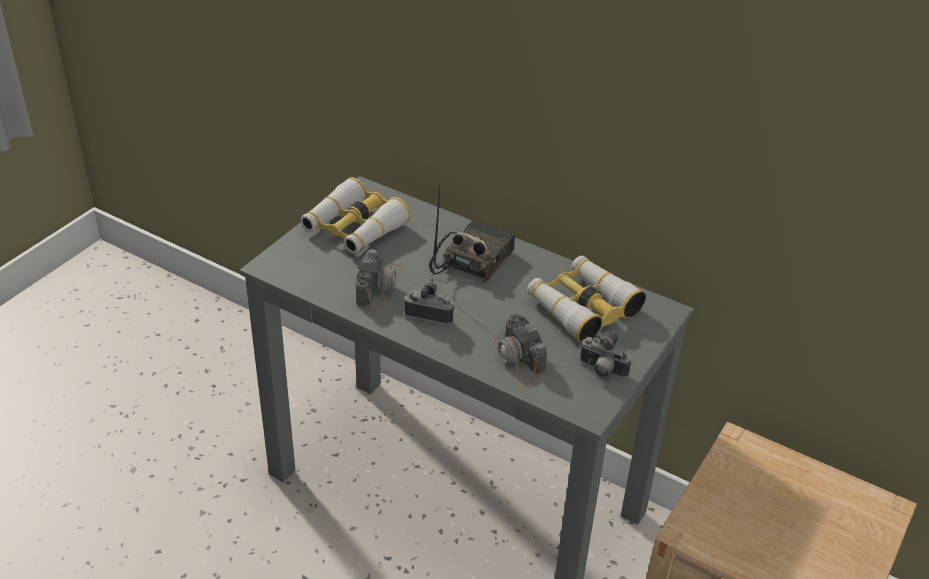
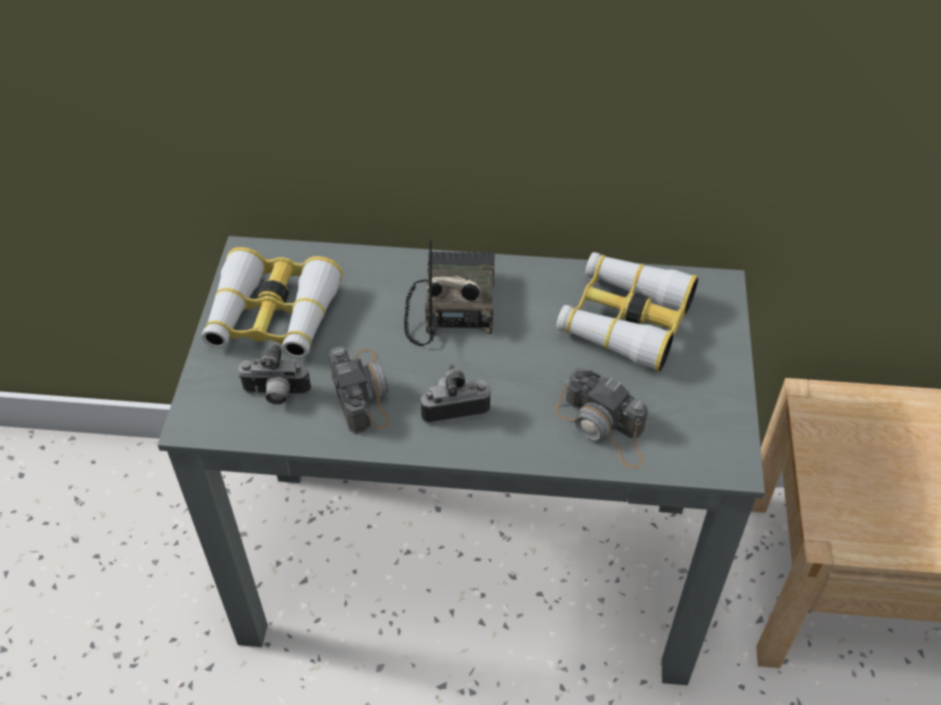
camera: 25 degrees left, 10 degrees up
camera [580,332,631,378] -> camera moved to [238,344,311,405]

